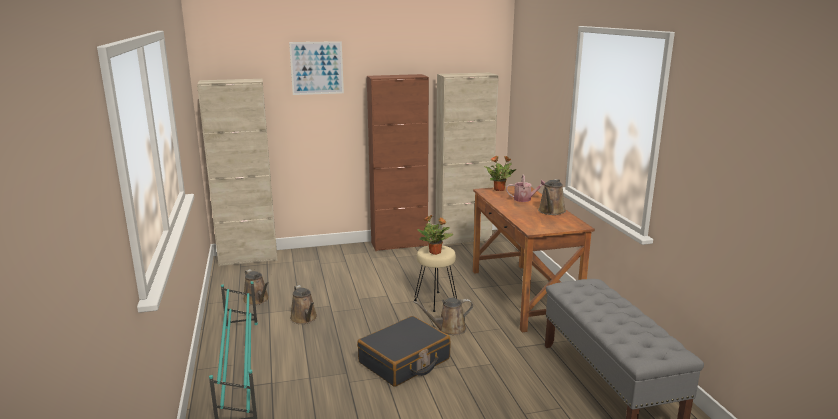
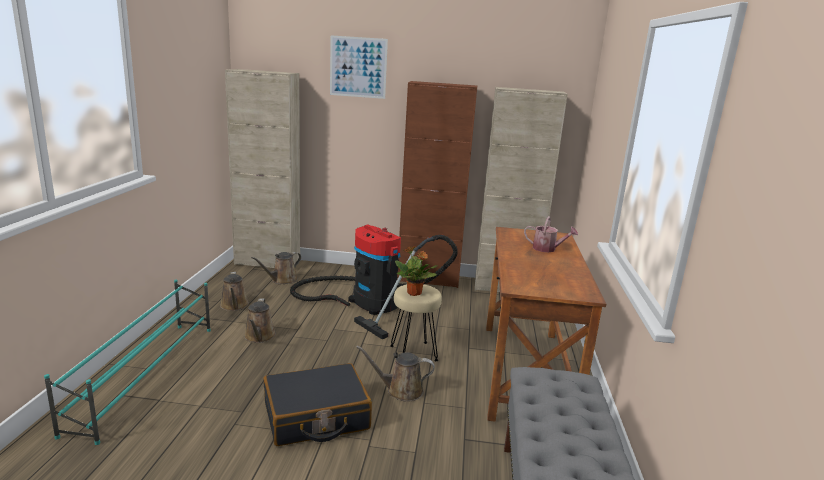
camera: 20 degrees right, 0 degrees up
potted plant [484,155,517,191] -> none
brown watering can [538,179,566,215] -> brown watering can moved to [251,252,301,284]
none -> vacuum cleaner [290,225,458,339]

